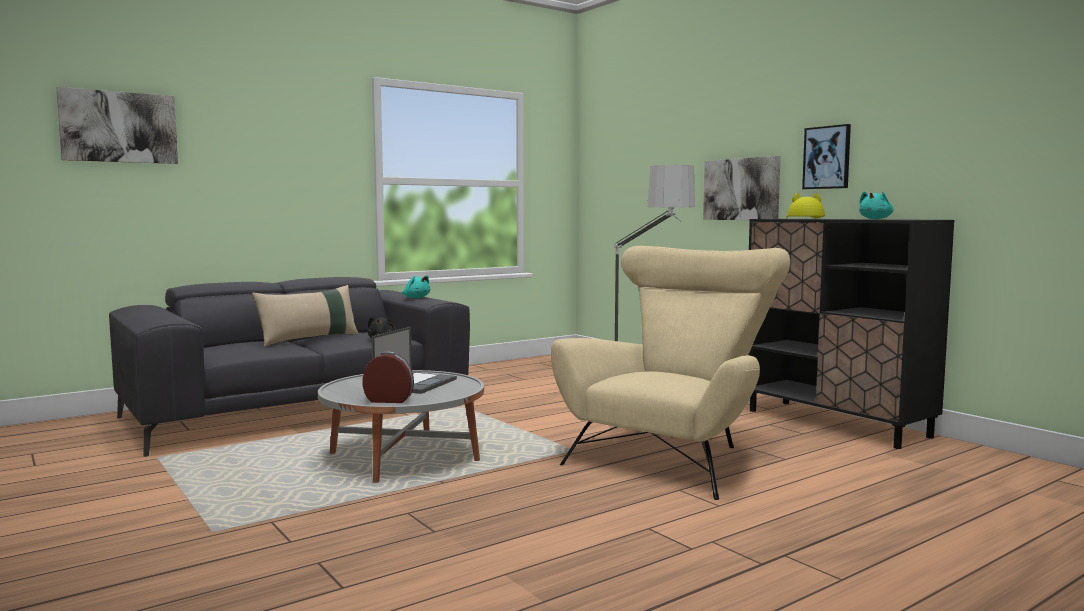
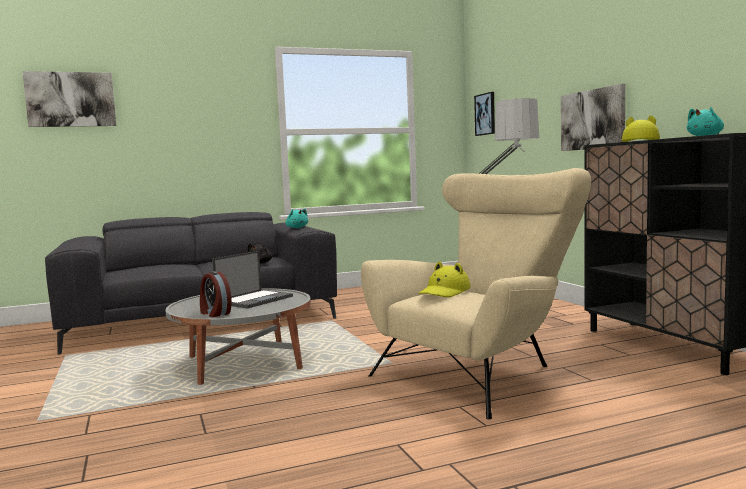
camera: 15 degrees right, 0 degrees up
beige pillow [252,285,358,347] -> none
alarm clock [363,352,414,403] -> alarm clock turned 150 degrees counterclockwise [200,271,232,317]
picture [802,124,851,189] -> picture moved to [474,92,495,136]
none -> yellow hat [419,261,471,297]

